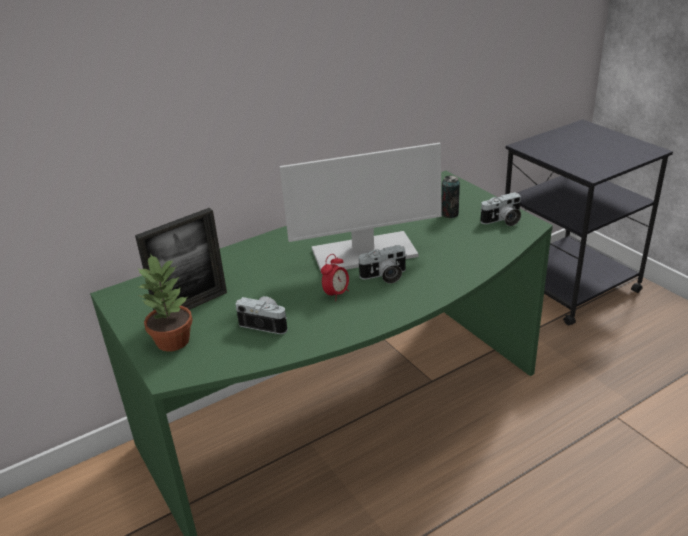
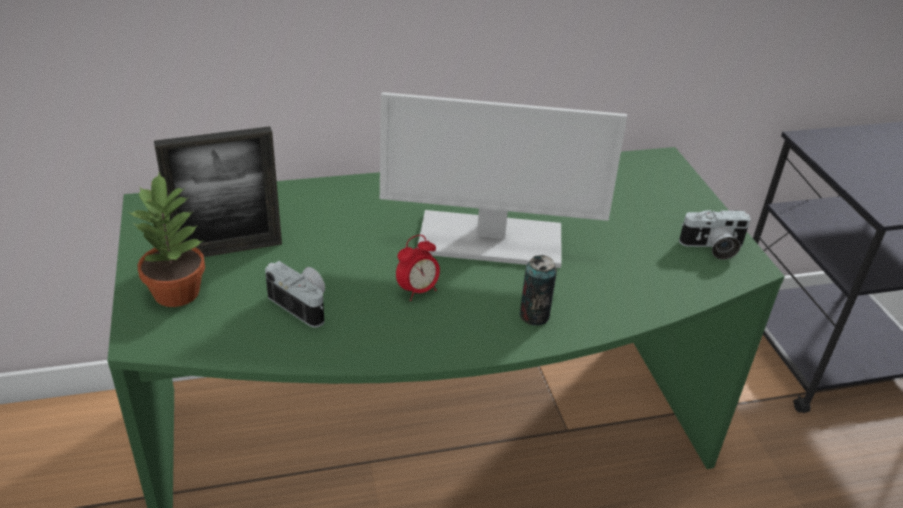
camera: 15 degrees right, 5 degrees up
camera [357,245,407,283] -> none
can [441,175,460,218] -> can moved to [519,255,557,326]

